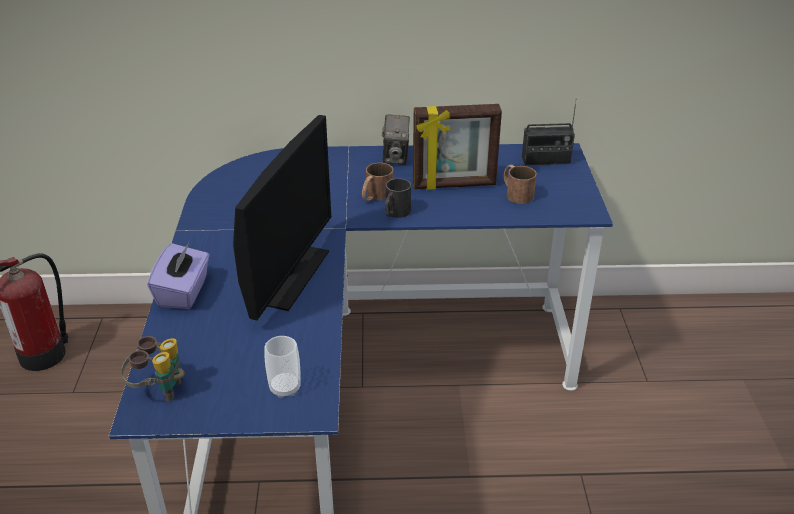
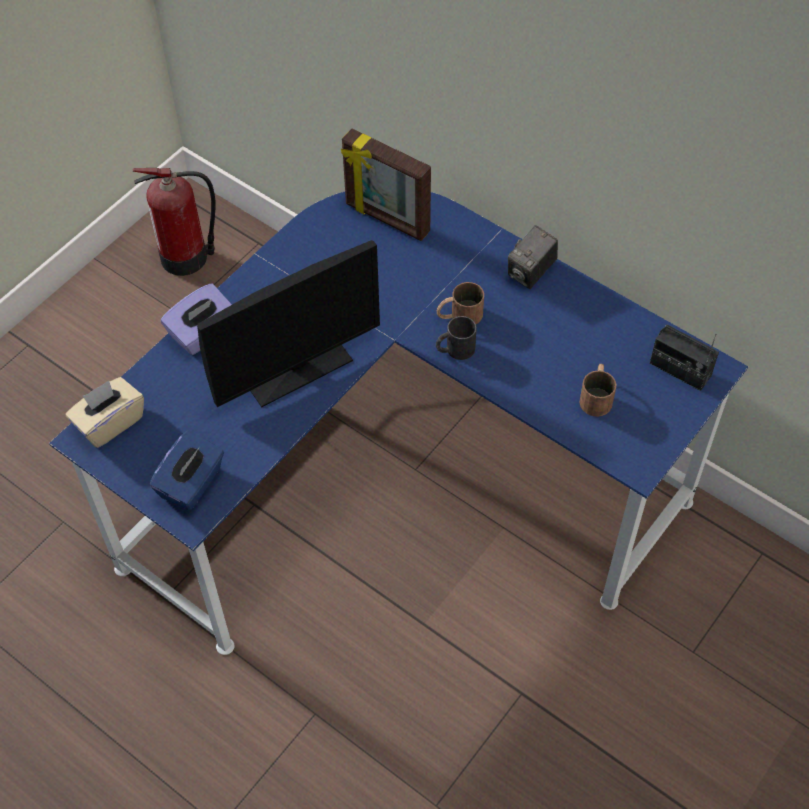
camera: 40 degrees right, 20 degrees up
binoculars [121,336,185,401] -> beige tissue box [66,377,144,448]
cup [264,336,301,398] -> blue tissue box [149,430,225,510]
picture frame [413,104,502,190] -> picture frame moved to [341,129,431,241]

